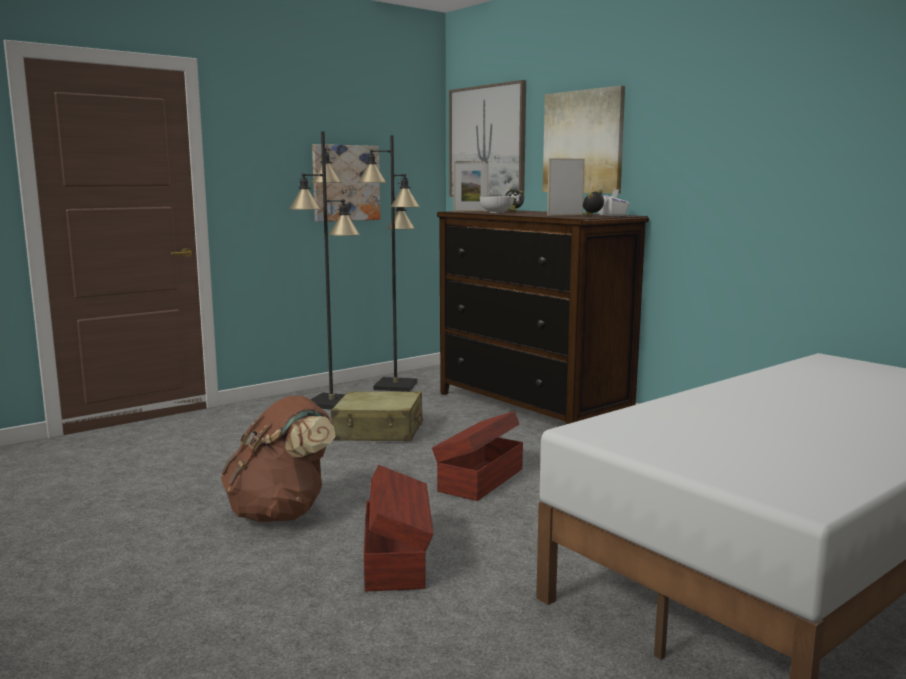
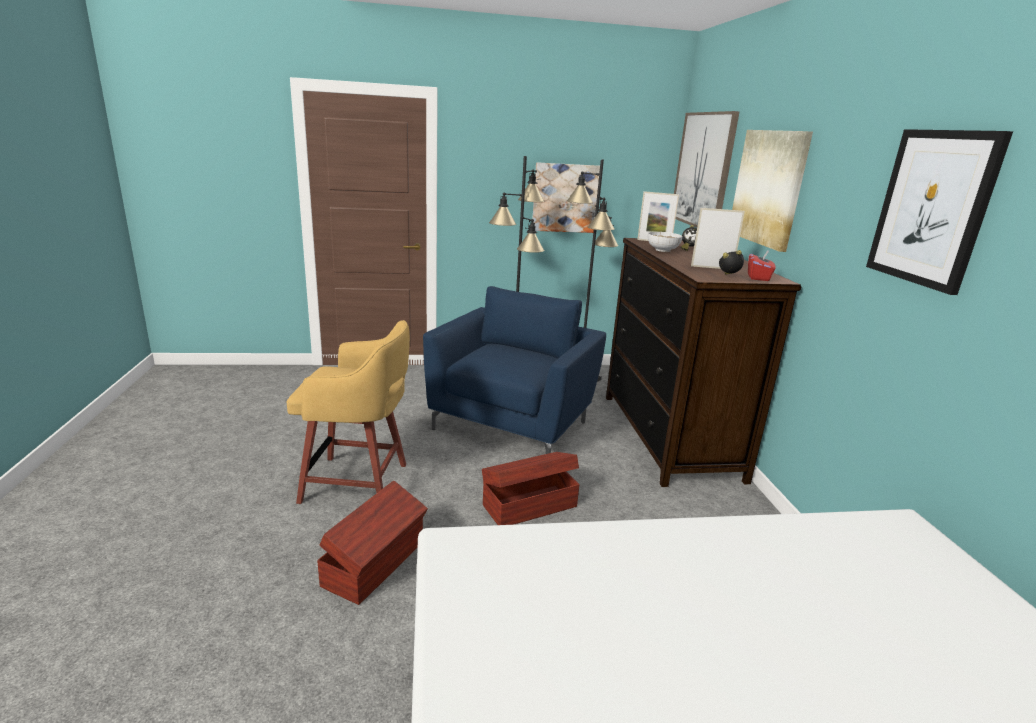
camera: 30 degrees right, 10 degrees up
brown backpack [221,395,336,522] -> yellow stool [286,320,410,504]
beige suitcase [331,391,423,441] -> blue armchair [423,286,606,454]
white tissue box [598,189,630,216] -> red tissue box [748,250,776,281]
none -> picture [866,129,1013,295]

